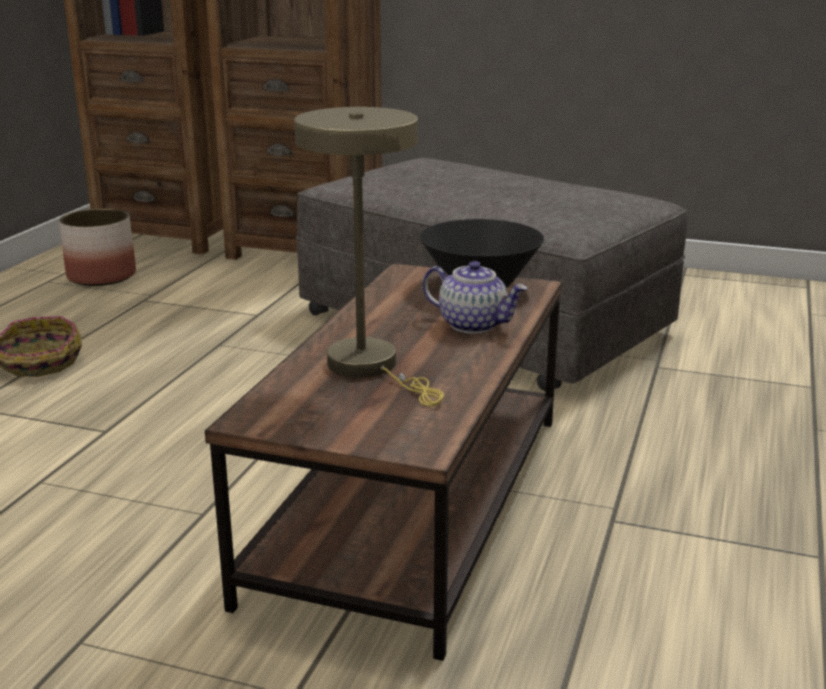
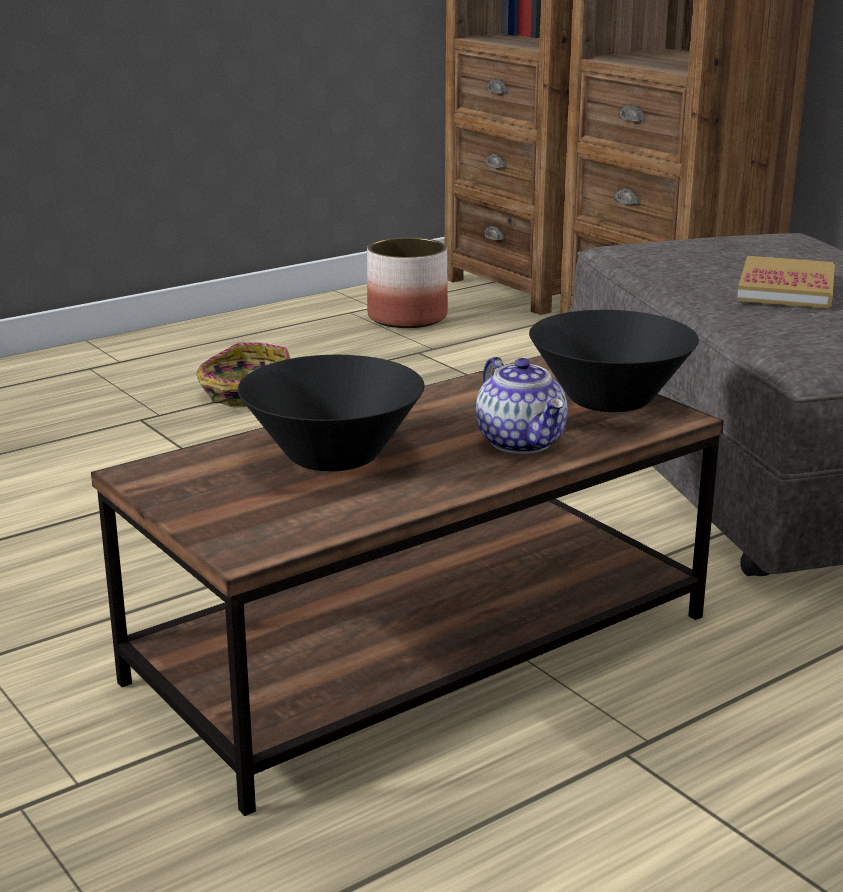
camera: 35 degrees right, 0 degrees up
beige table lamp [294,107,444,406] -> black bowl [238,355,425,471]
none -> book [737,256,835,309]

